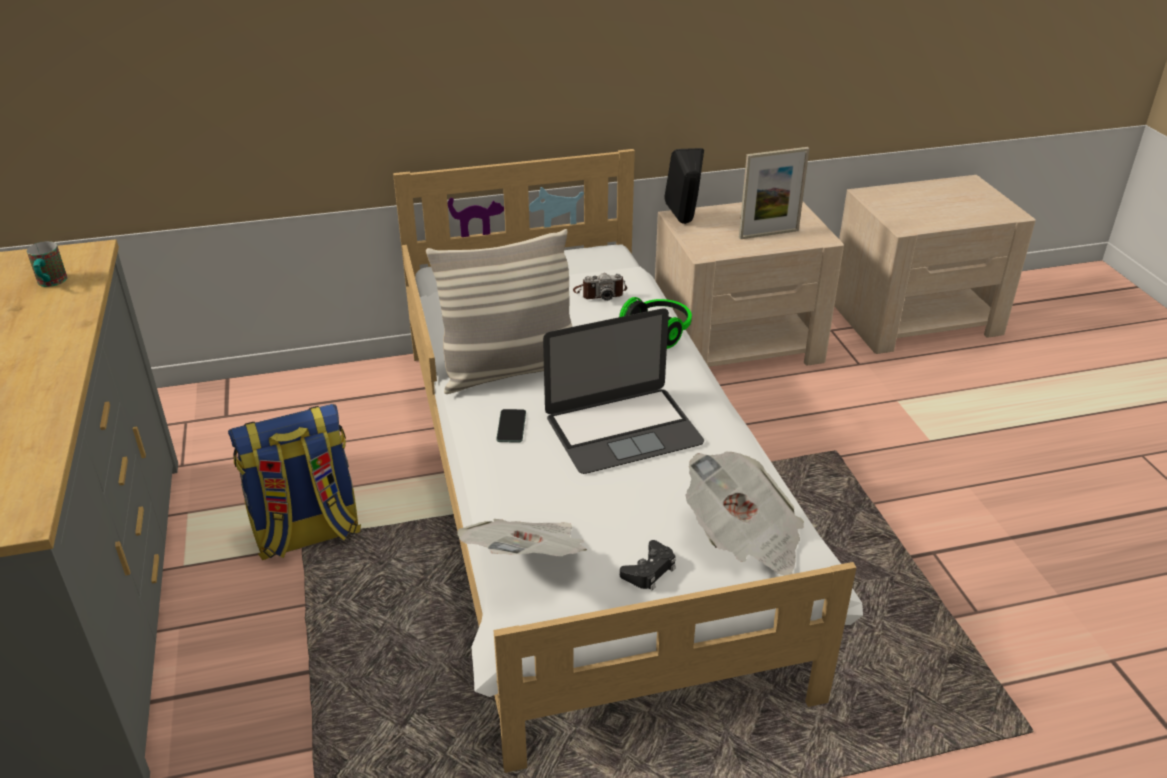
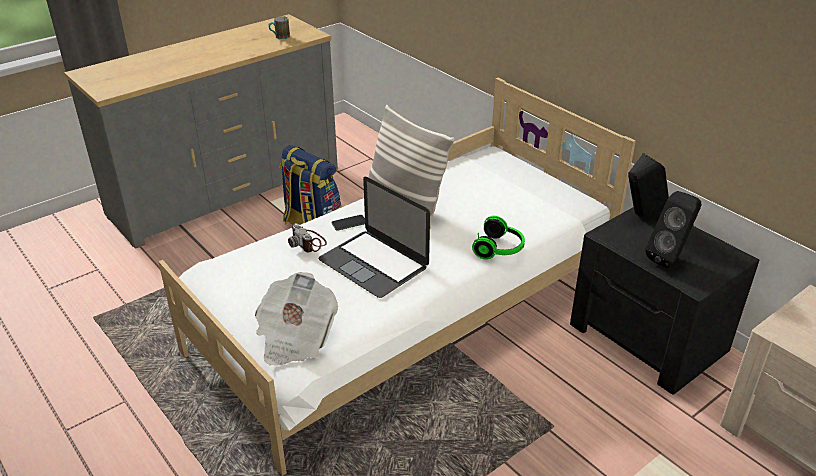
camera: 65 degrees right, 0 degrees up
newspaper [457,519,587,556] -> none
camera [573,273,627,301] -> camera moved to [288,223,327,252]
black game controller [620,540,676,590] -> none
beige nightstand [655,202,844,367] -> black nightstand [570,207,759,395]
picture frame [739,147,809,239] -> black speaker [646,191,702,268]

